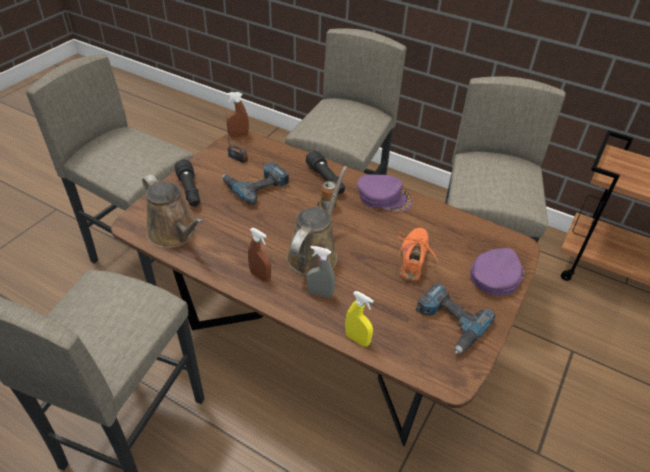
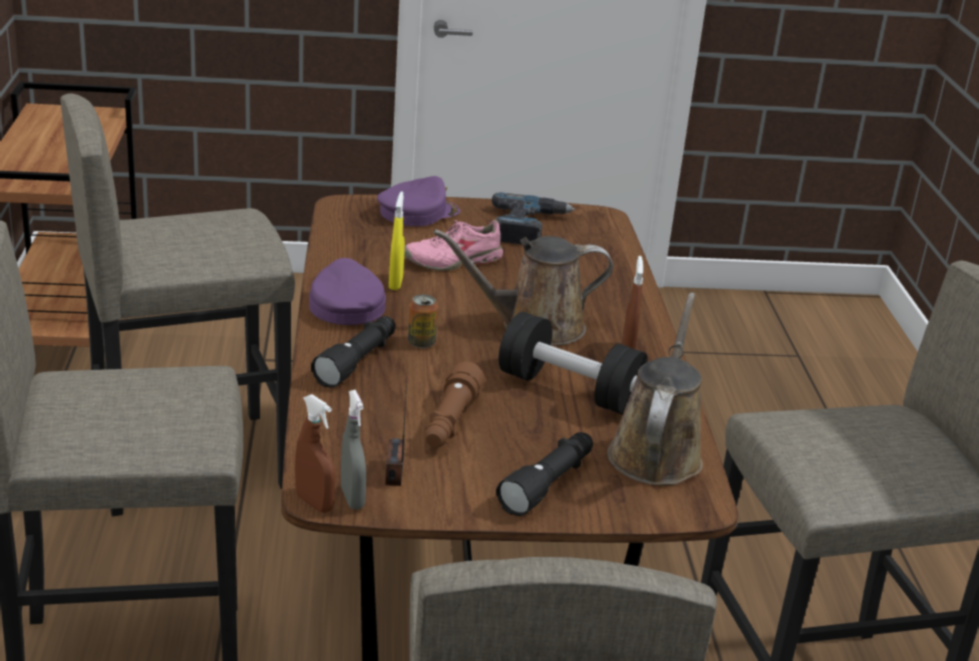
camera: 125 degrees left, 15 degrees down
power drill [222,161,289,205] -> brown flashlight [424,362,485,448]
grey spray bottle [306,246,335,298] -> grey spray bottle moved to [341,390,366,509]
yellow spray bottle [345,291,374,347] -> yellow spray bottle moved to [389,192,405,290]
orange shoe [397,228,438,281] -> pink shoe [404,220,503,271]
purple cap [470,248,525,296] -> purple cap turned 135 degrees clockwise [377,176,460,226]
none -> black dumbbell [499,312,648,415]

